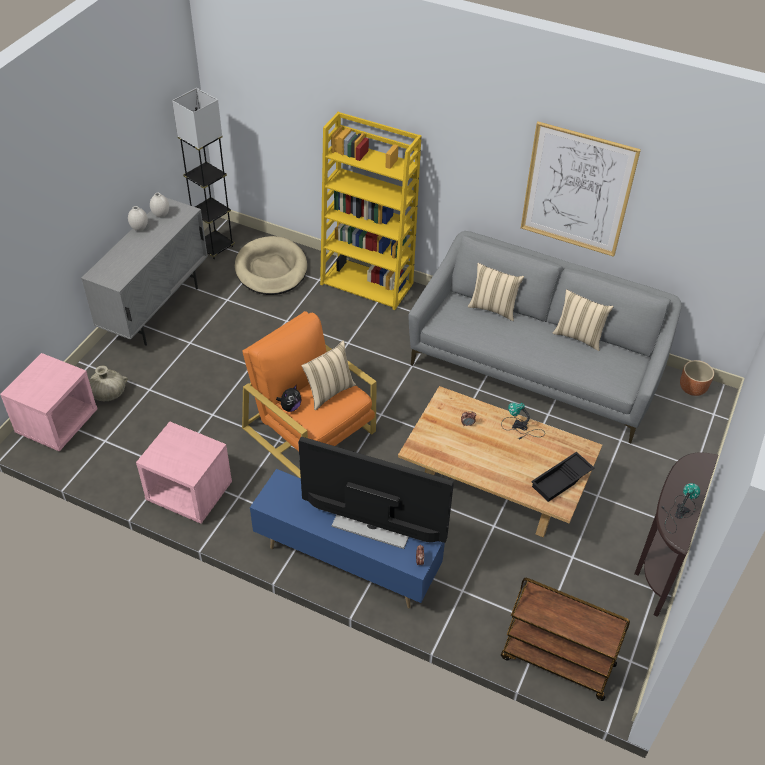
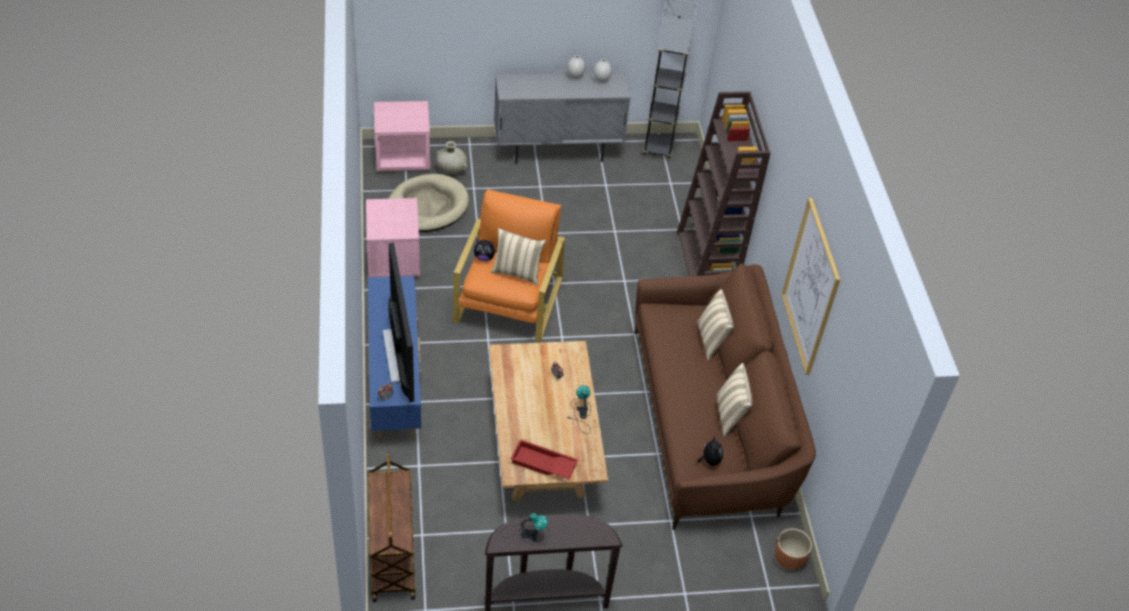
camera: 55 degrees right, 0 degrees up
beige dog bed [235,236,307,295] -> beige dog bed moved to [388,174,469,232]
yellow bookcase [320,112,422,310] -> brown bookcase [677,91,770,277]
grey sofa [408,231,682,443] -> brown sofa [634,264,816,530]
black tray [531,452,595,502] -> red tray [511,439,578,479]
none -> plush toy [697,437,723,466]

